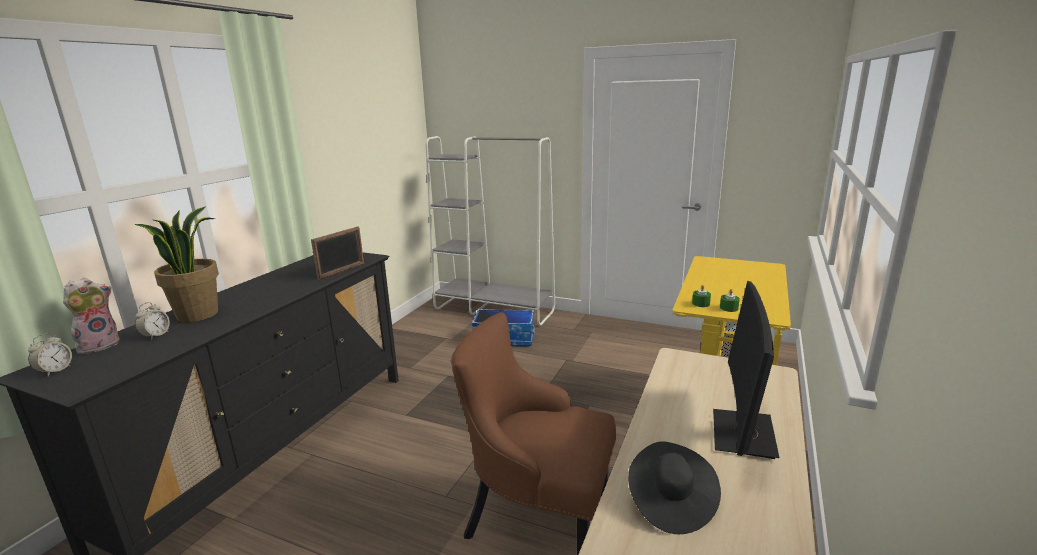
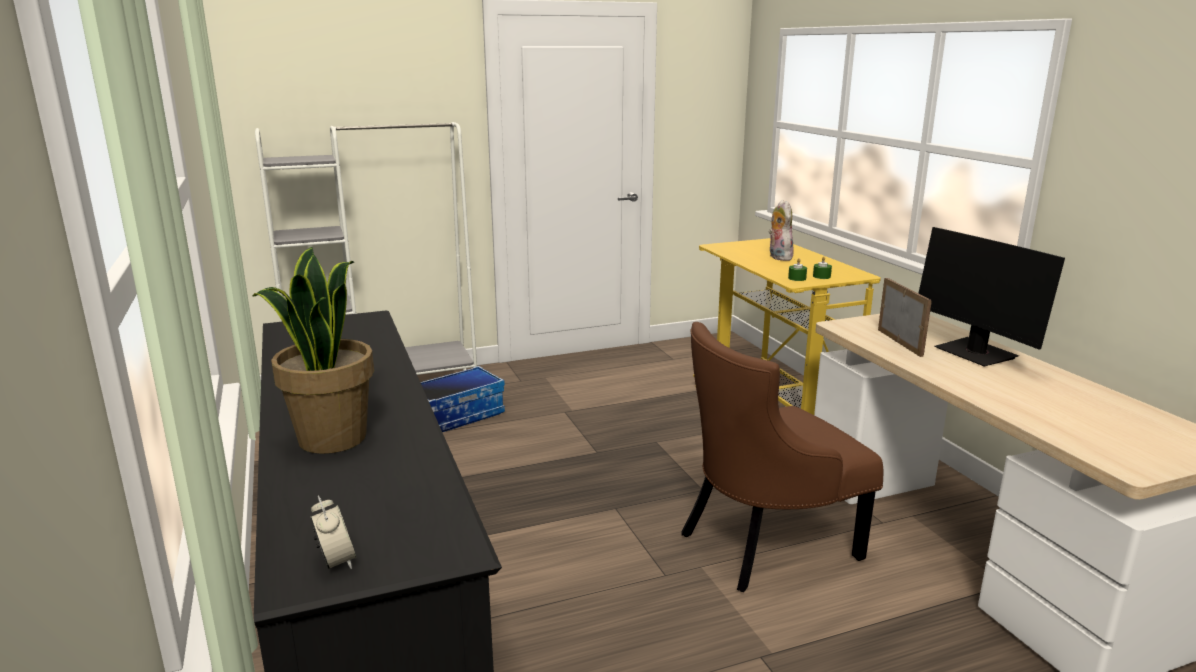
camera: 45 degrees left, 0 degrees up
plush toy [63,278,120,354] -> plush toy moved to [768,200,794,261]
alarm clock [135,302,170,340] -> none
picture frame [311,227,364,280] -> picture frame moved to [878,278,932,357]
black hat [628,441,721,534] -> none

